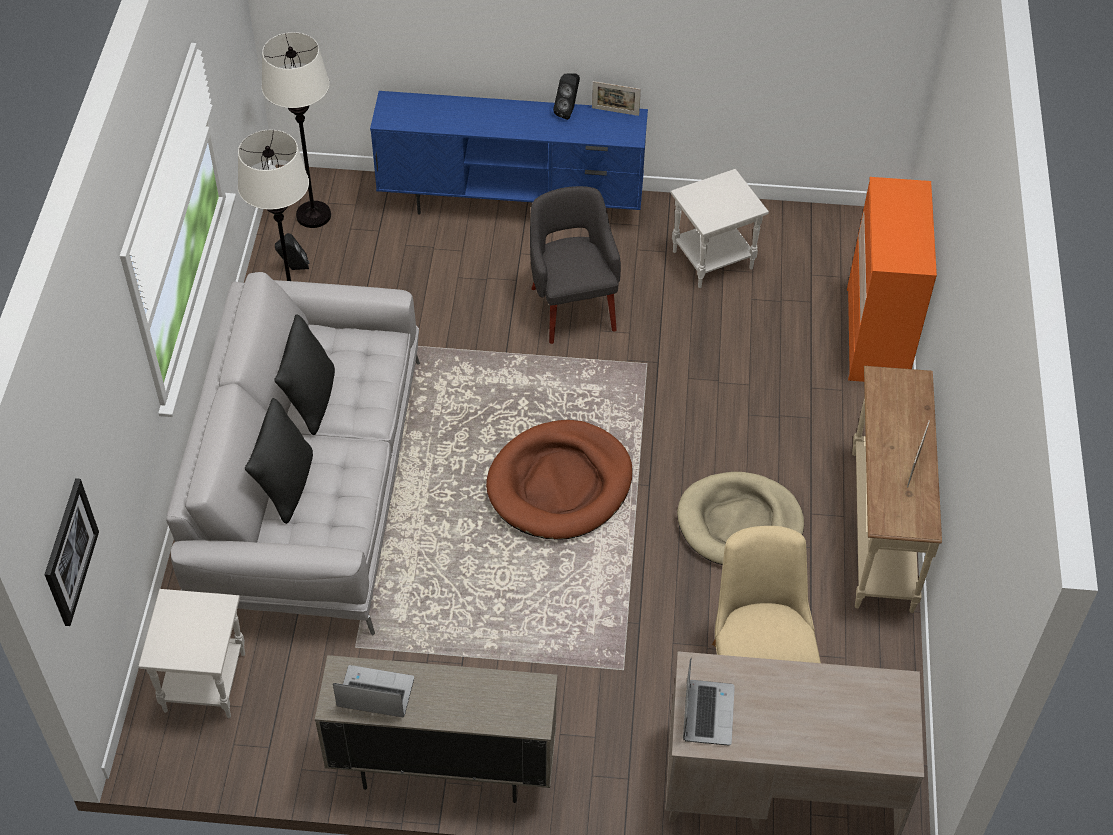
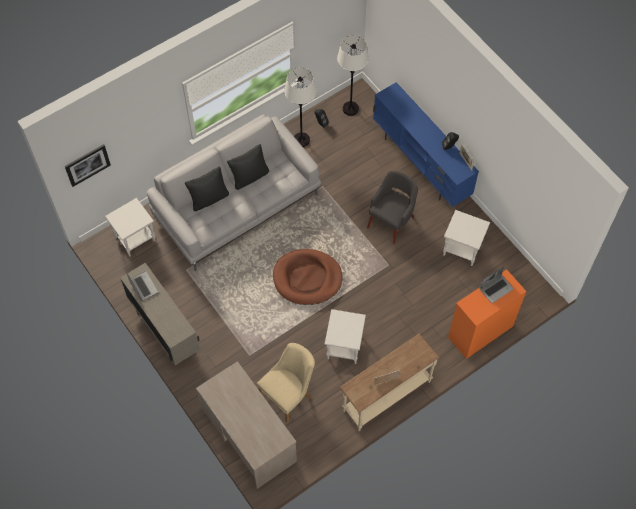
camera: 50 degrees right, 10 degrees up
beige dog bed [677,472,804,565] -> white side table [325,309,366,364]
laptop [683,658,735,745] -> laptop moved to [480,267,514,303]

